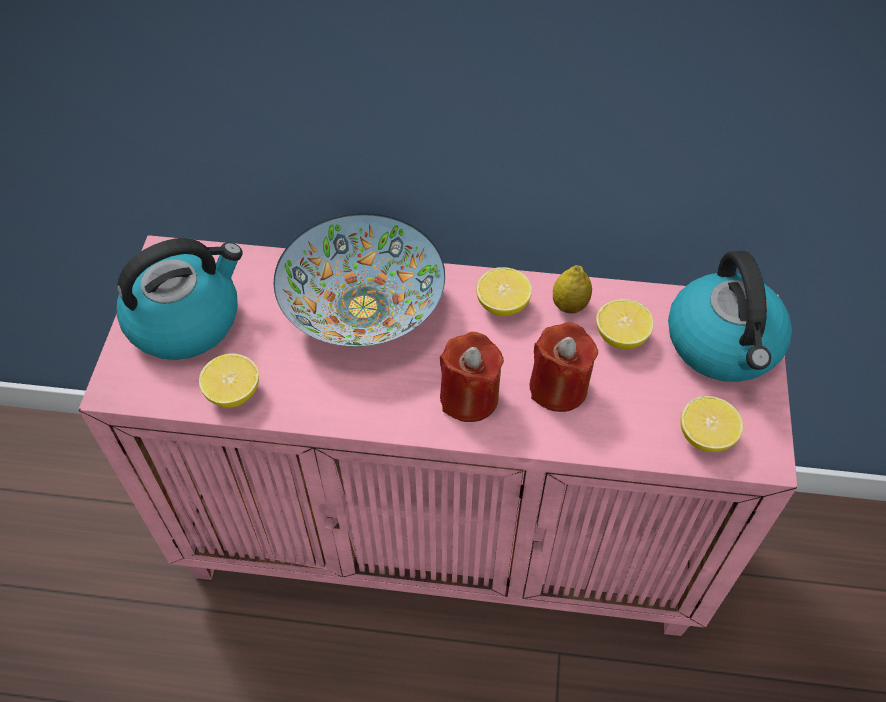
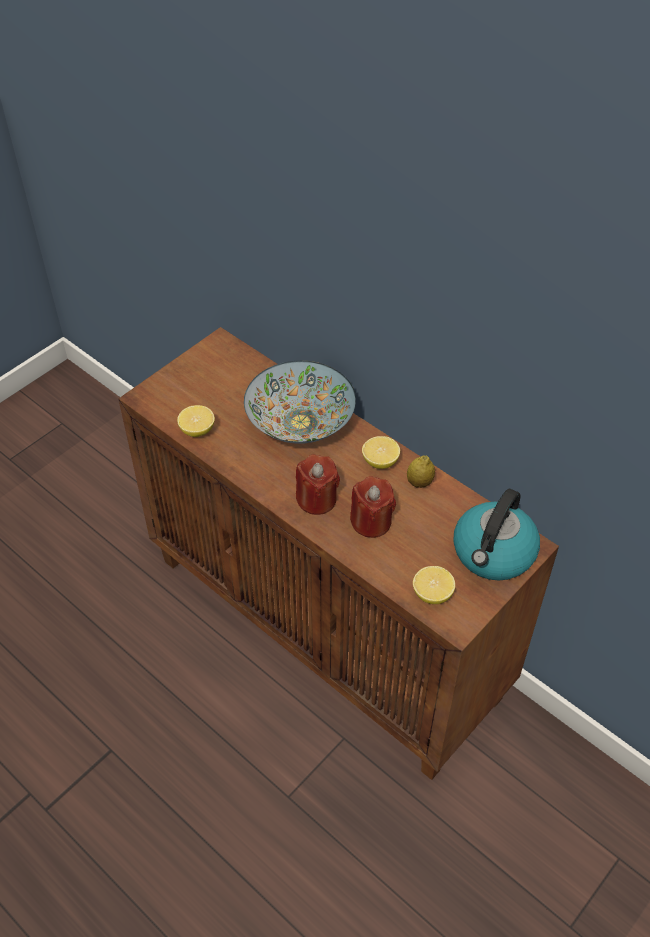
camera: 35 degrees right, 5 degrees down
pink cabinet [78,235,797,636] -> brown cabinet [118,327,559,780]
kettle [117,238,243,360] -> none
lemon [596,299,654,349] -> none

